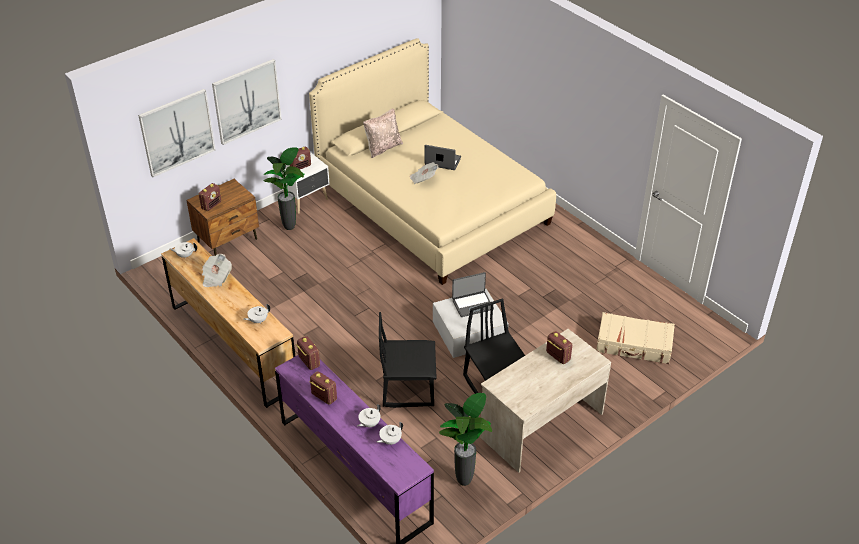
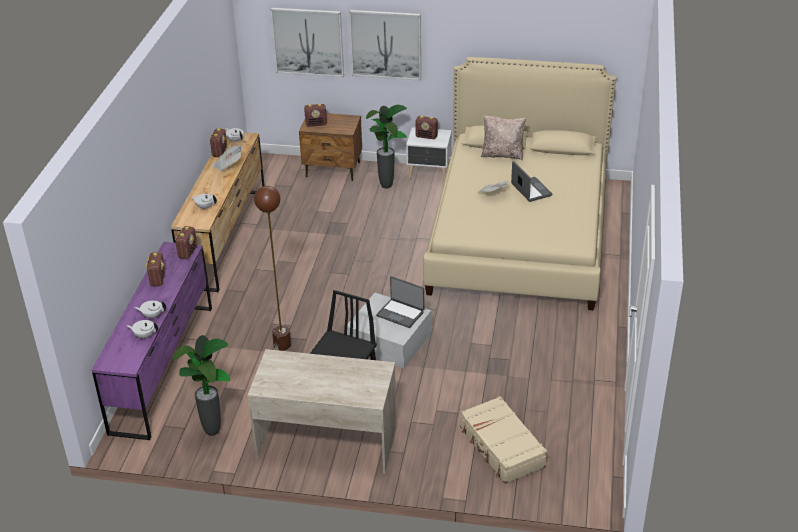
camera: 50 degrees right, 5 degrees down
black chair [379,312,437,408] -> brown floor lamp [254,186,291,351]
radio [546,331,572,364] -> radio moved to [209,128,227,157]

